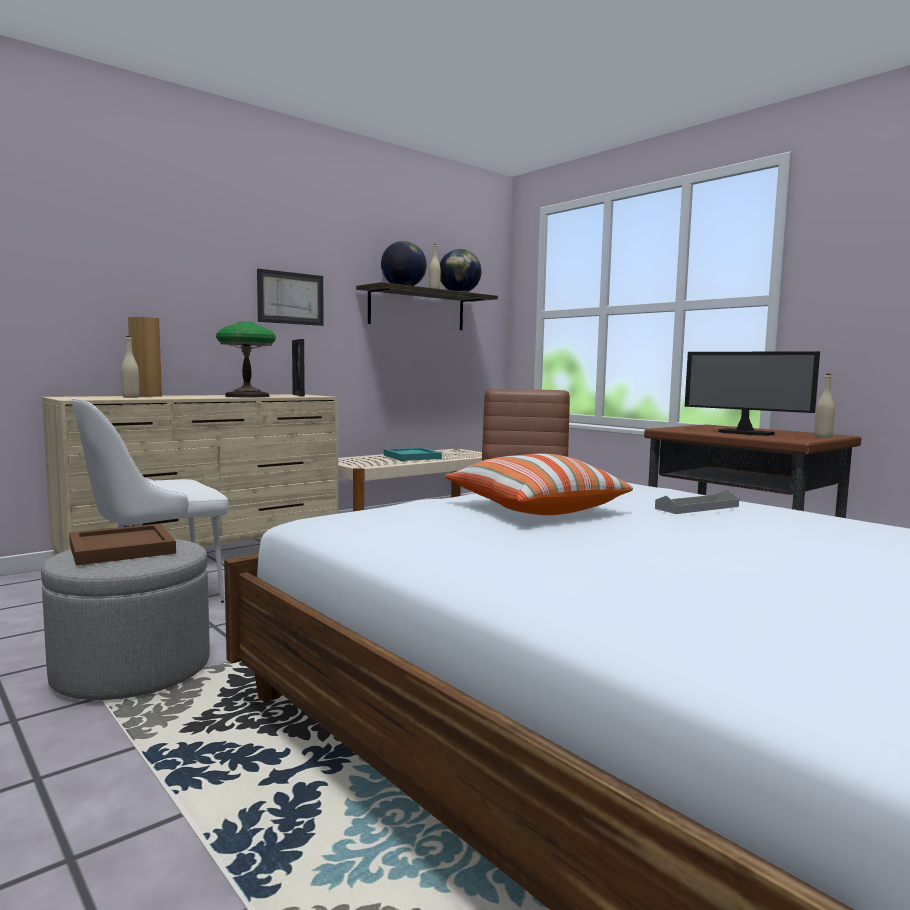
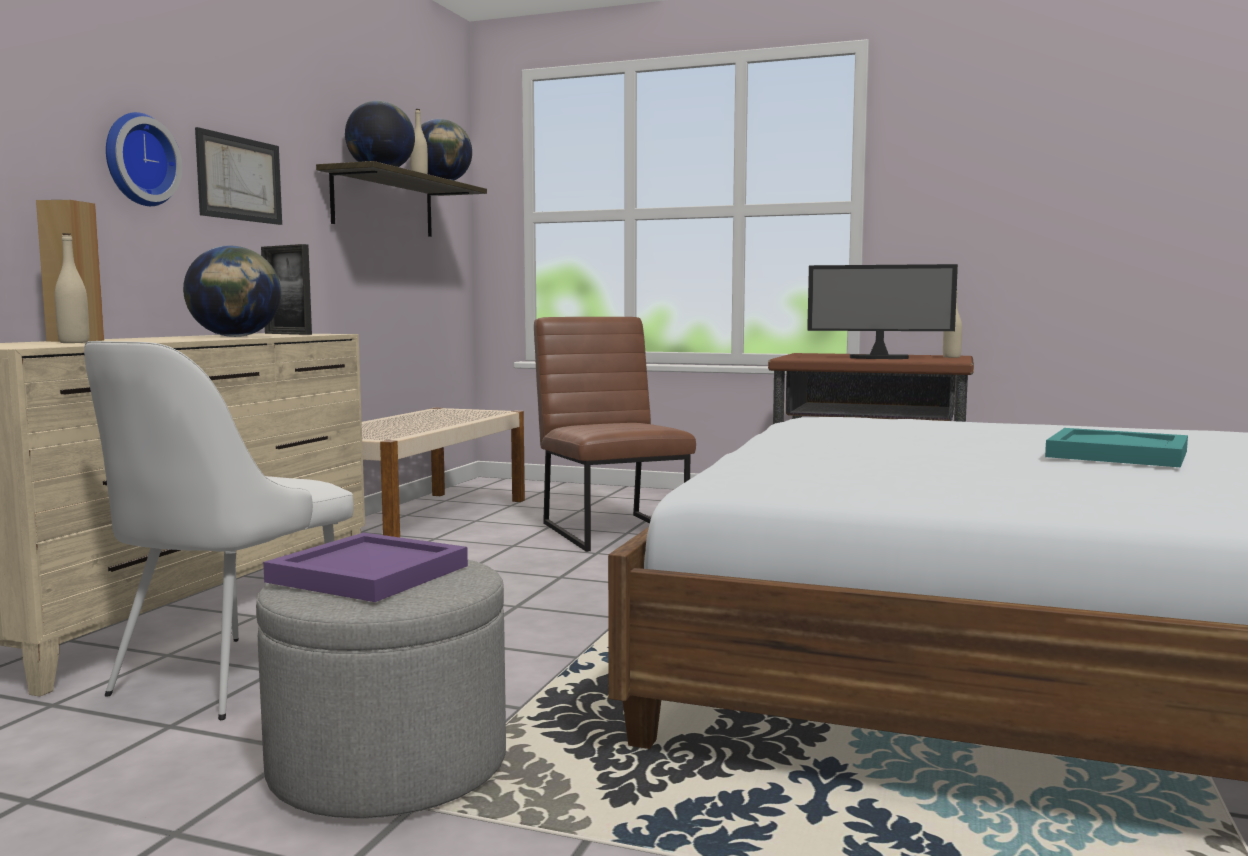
camera: 30 degrees left, 0 degrees up
brown tray [69,524,176,566] -> purple tray [263,532,468,602]
table lamp [216,321,276,397] -> globe [183,246,281,337]
turquoise tray [384,448,442,461] -> turquoise tray moved to [1045,428,1188,467]
pillow [445,453,633,515] -> none
grey tray [655,490,739,514] -> none
none -> wall clock [106,112,182,206]

